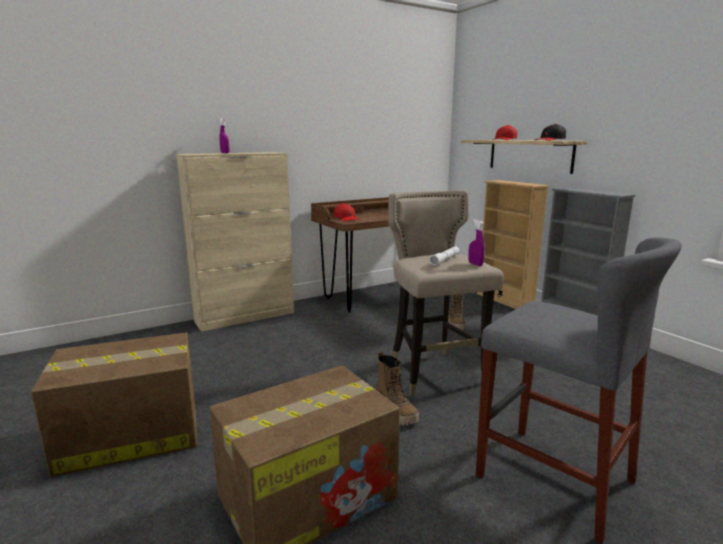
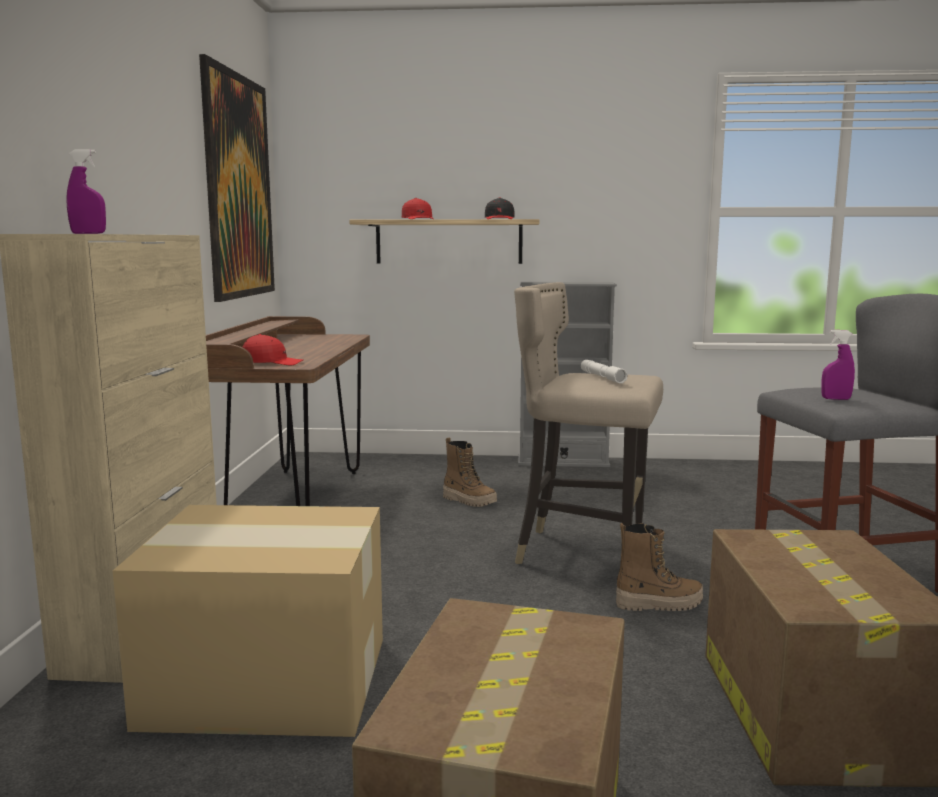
camera: 55 degrees left, 5 degrees down
purple spray bottle [468,219,485,266] -> purple spray bottle moved to [821,330,855,400]
beige bookcase [477,180,549,309] -> none
none -> cardboard box [113,505,383,737]
none -> picture [199,54,275,302]

